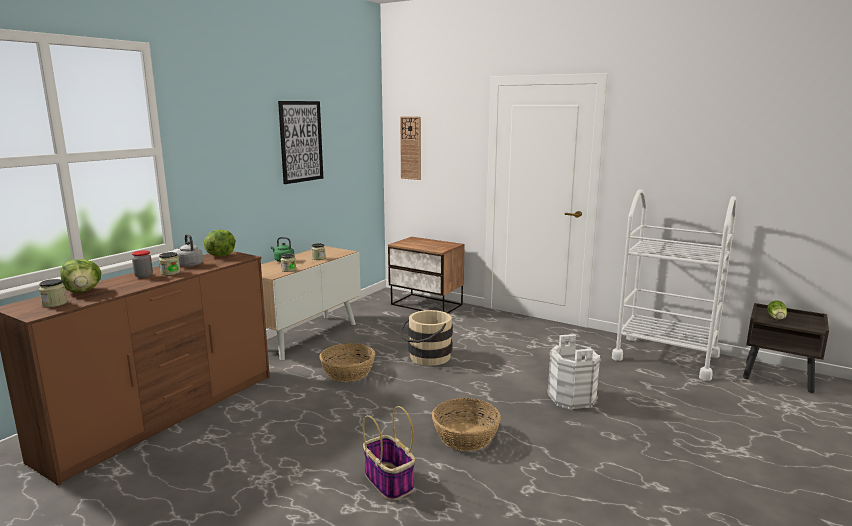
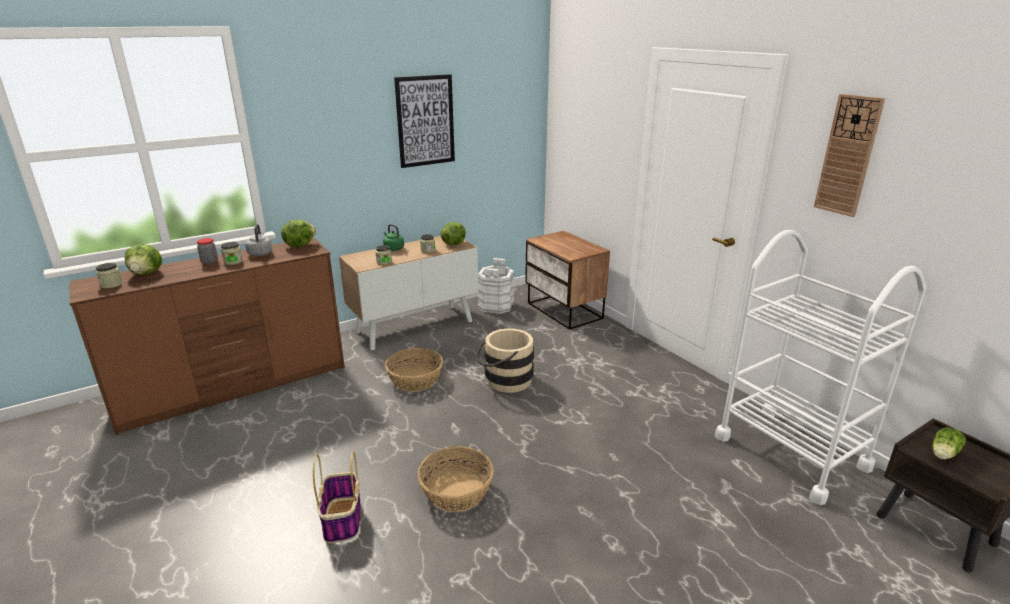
camera: 25 degrees right, 10 degrees up
wall clock [400,116,421,180] -> wall clock moved to [814,94,885,217]
white bucket [547,334,602,410] -> white bucket moved to [477,258,514,314]
none -> lettuce [440,222,466,245]

